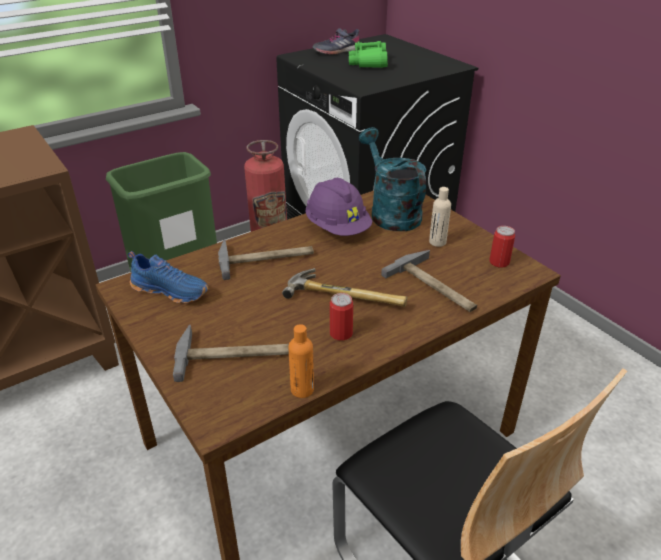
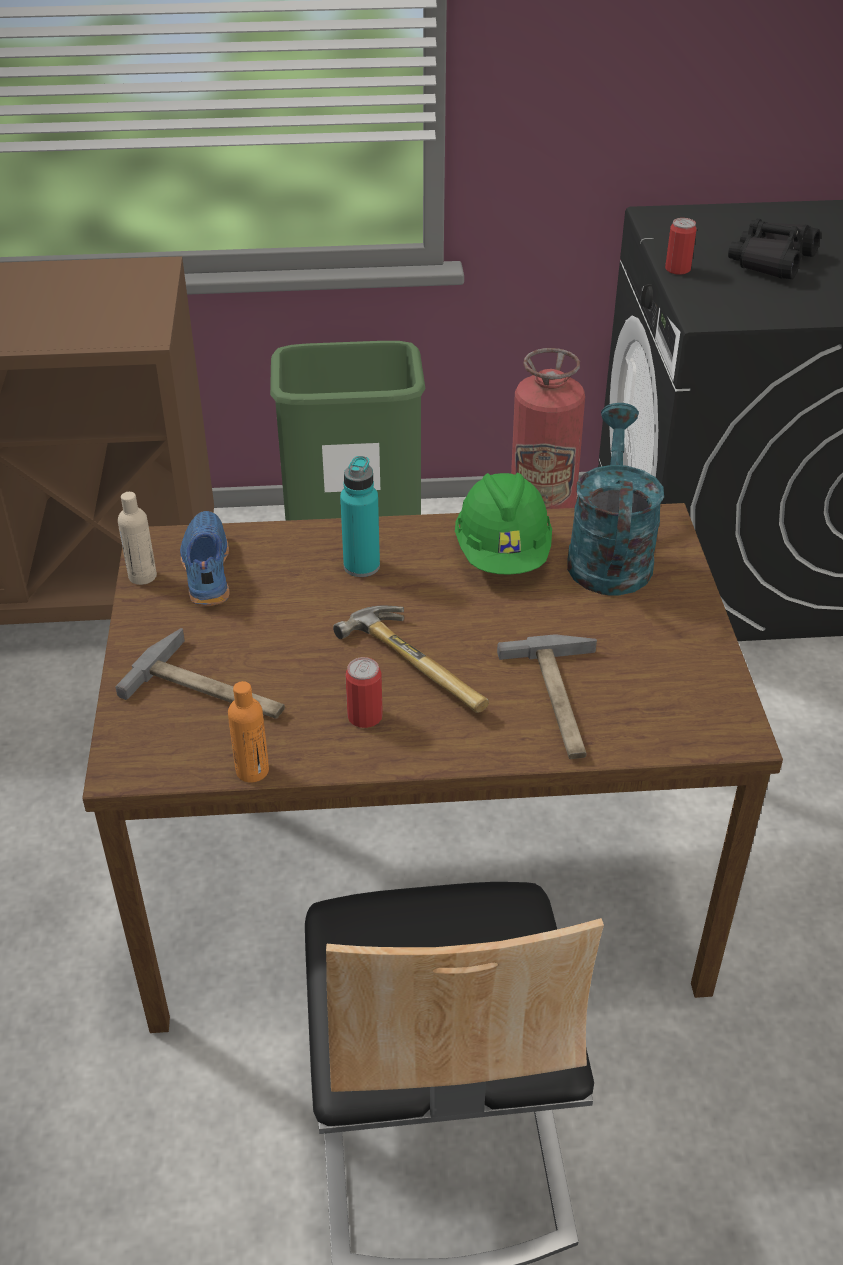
camera: 30 degrees right, 5 degrees up
blue shoe [128,251,208,303] -> blue shoe turned 150 degrees counterclockwise [180,511,229,606]
hammer [218,239,314,280] -> turquoise bottle [340,456,380,577]
purple hard hat [306,178,372,236] -> green hard hat [455,473,552,575]
grey shoe [312,28,359,55] -> none
green binoculars [349,41,388,68] -> black binoculars [728,219,821,279]
beige bottle [429,187,451,247] -> beige bottle moved to [118,492,157,585]
can [489,226,515,268] -> can moved to [665,218,697,275]

